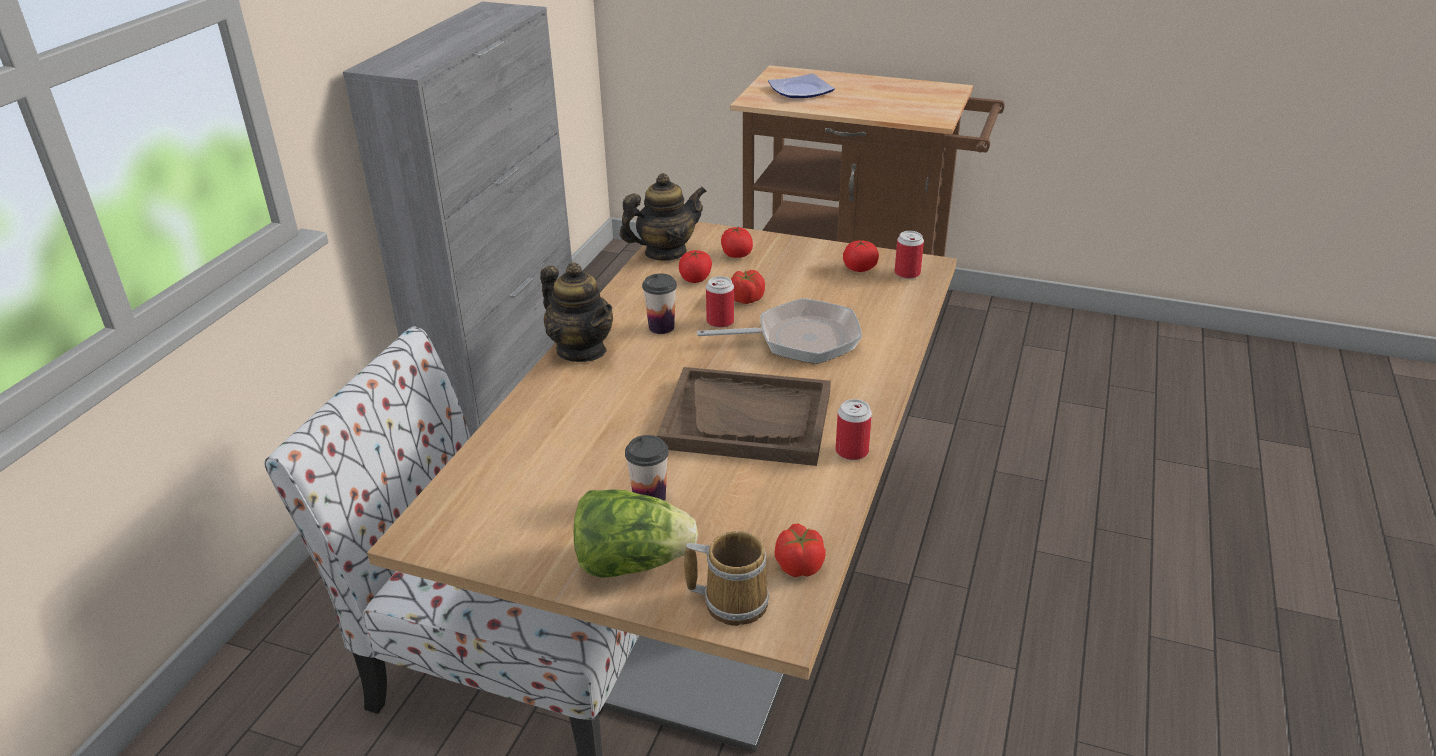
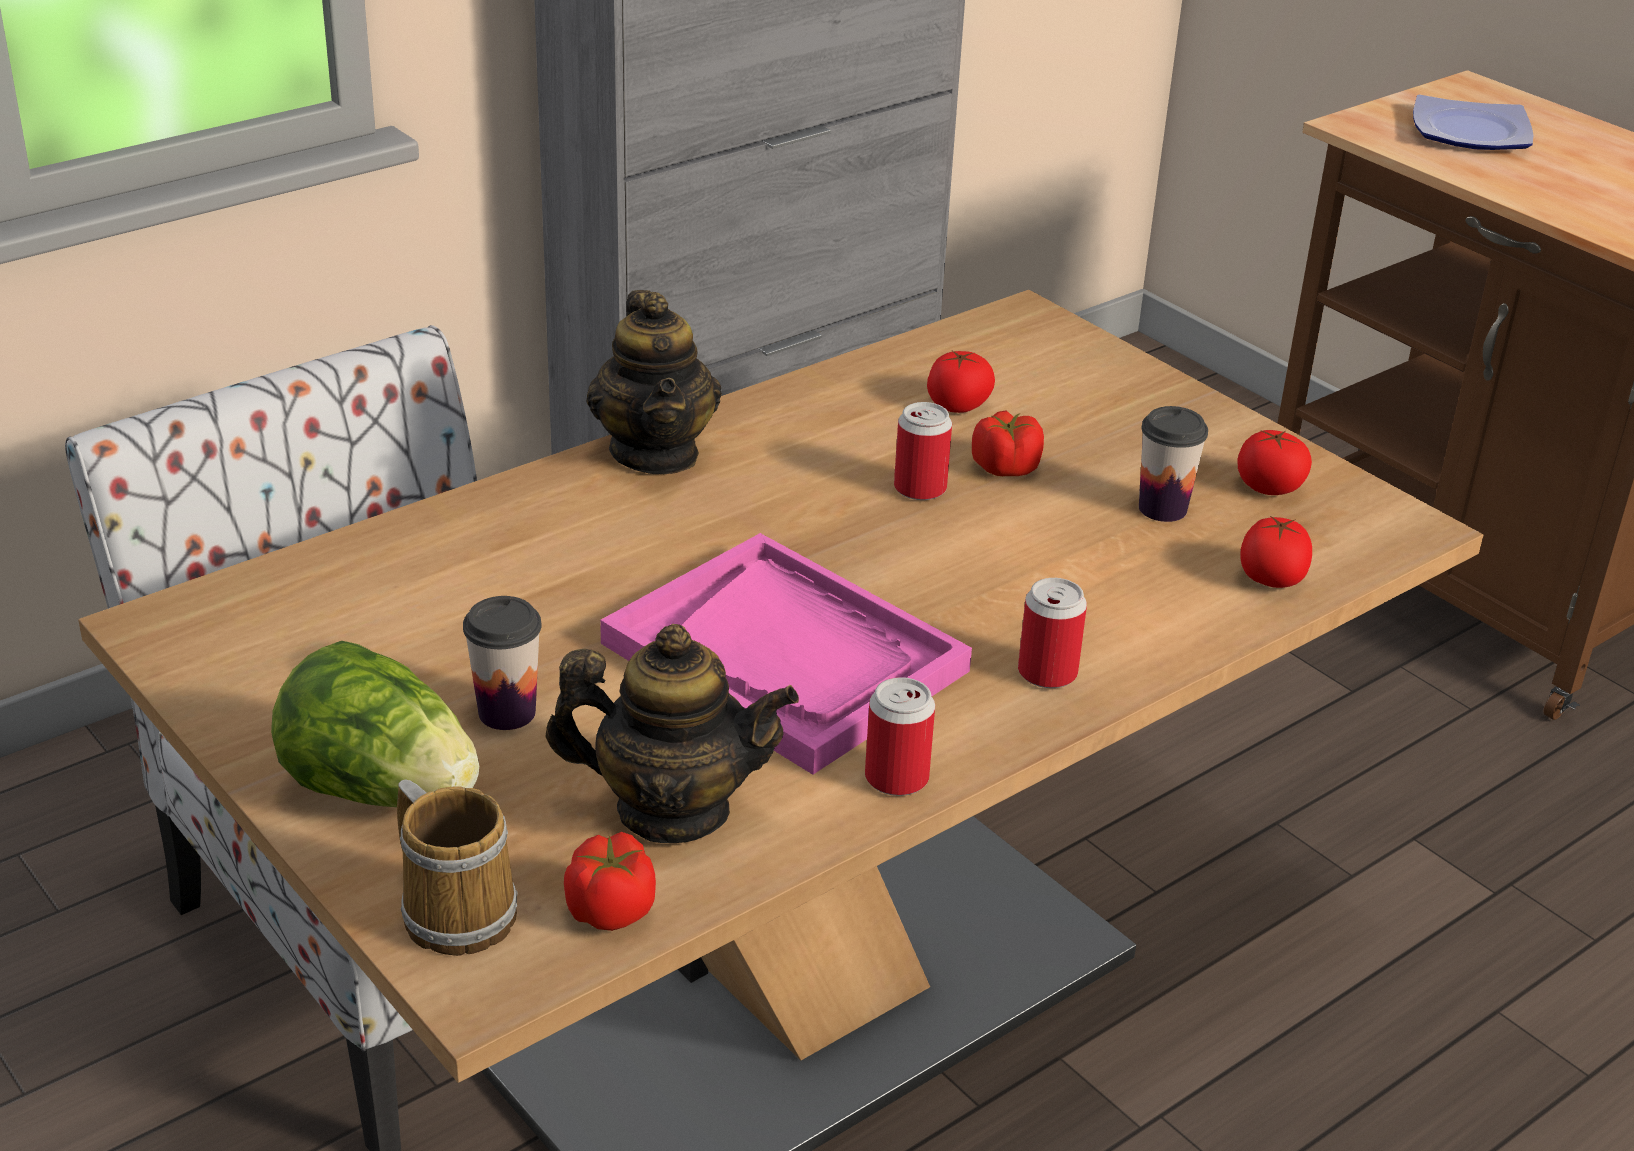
camera: 30 degrees right, 0 degrees up
teapot [620,173,706,261] -> teapot moved to [545,624,799,843]
cup [642,273,677,334] -> cup moved to [1139,406,1208,522]
brown tray [657,367,831,466] -> pink tray [600,533,972,775]
frying pan [697,298,862,364] -> none
tomato [721,227,753,258] -> tomato moved to [1240,515,1312,588]
can [895,231,924,279] -> can moved to [1018,578,1087,688]

